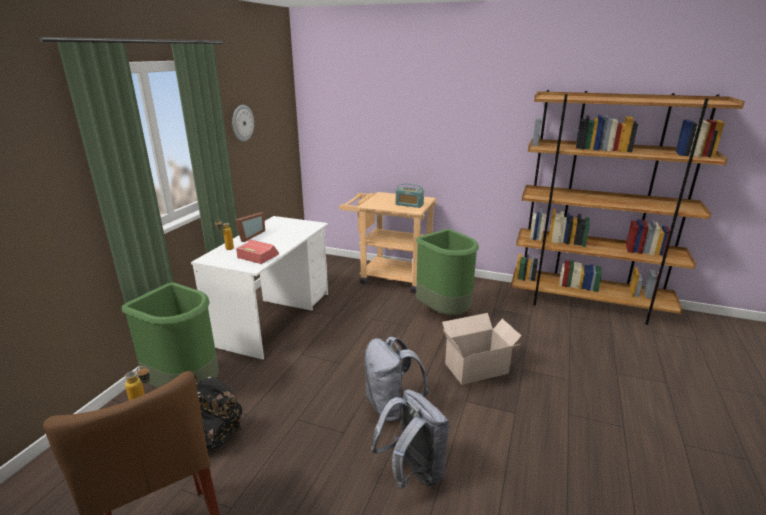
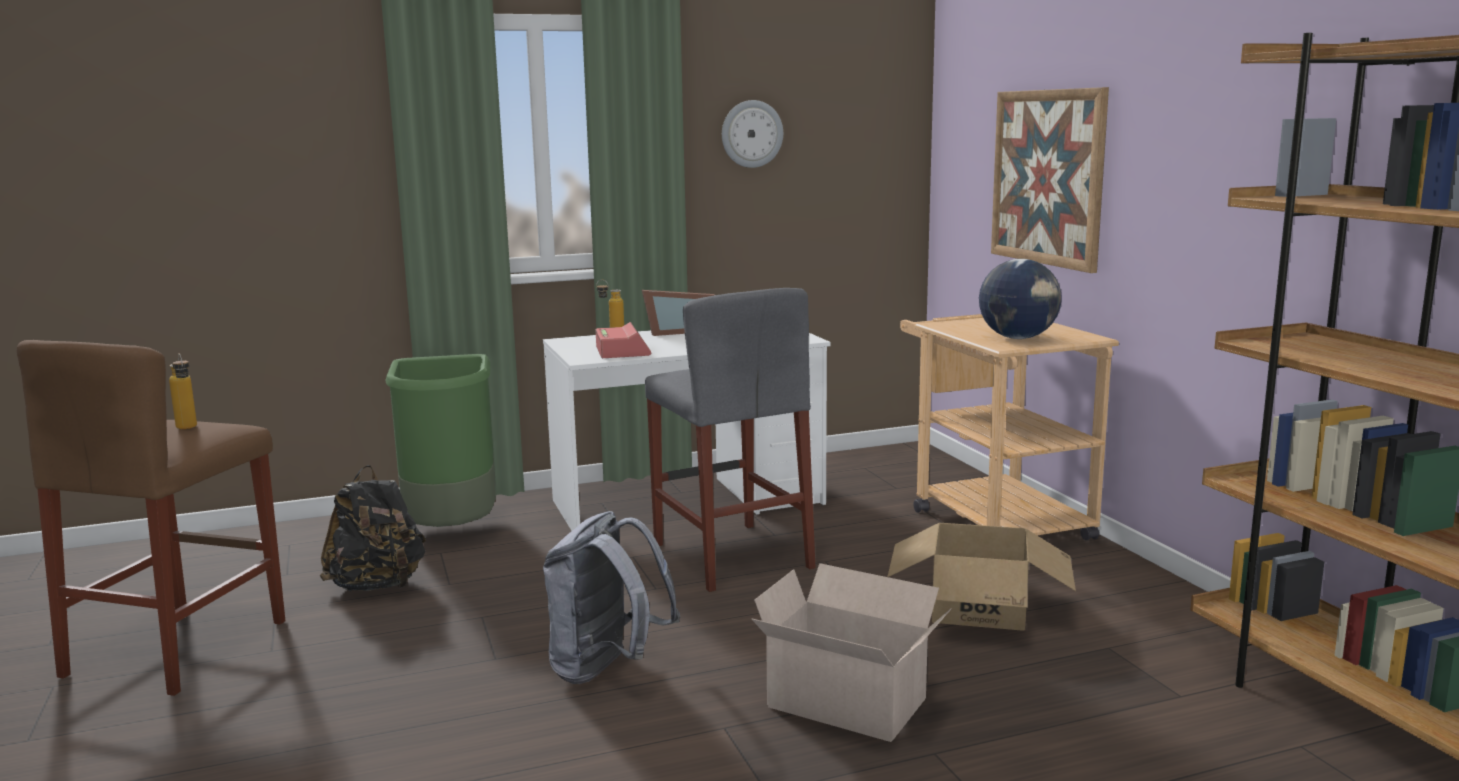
camera: 50 degrees right, 10 degrees down
grey backpack [371,390,450,490] -> none
radio [396,183,424,208] -> globe [979,259,1062,339]
green trash can [416,229,479,315] -> cardboard box [887,523,1076,631]
none -> grey stool [645,288,816,592]
none -> picture [991,87,1109,273]

